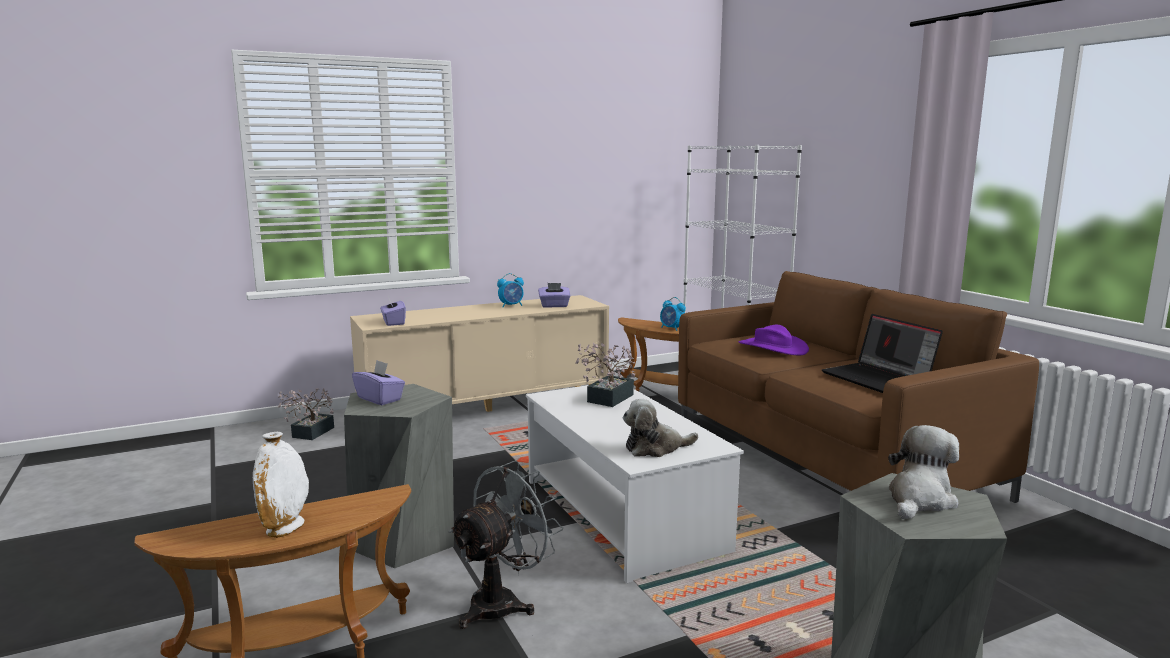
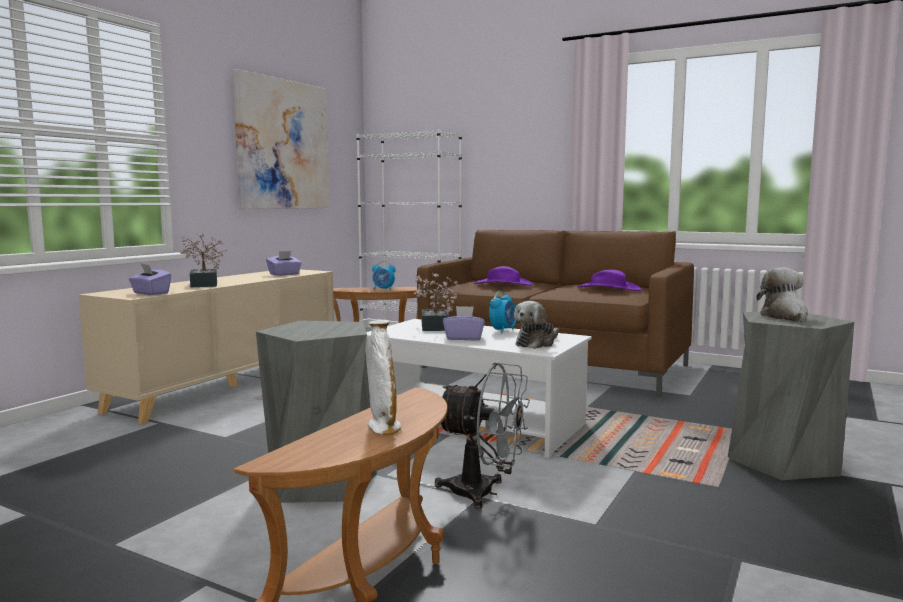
camera: 35 degrees left, 5 degrees down
potted plant [278,389,334,440] -> potted plant moved to [180,233,227,287]
purple tissue box [352,360,405,405] -> purple tissue box moved to [443,306,485,340]
grey fan [449,460,563,629] -> grey fan turned 105 degrees clockwise [435,363,530,509]
alarm clock [497,273,524,307] -> alarm clock moved to [489,290,516,333]
laptop [822,314,943,393] -> purple hat [577,269,641,291]
none -> picture [233,69,329,209]

